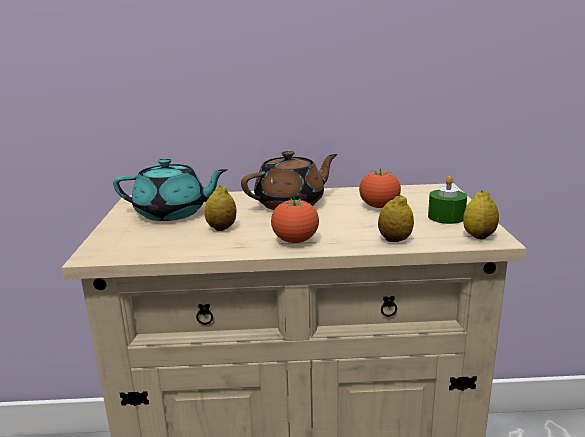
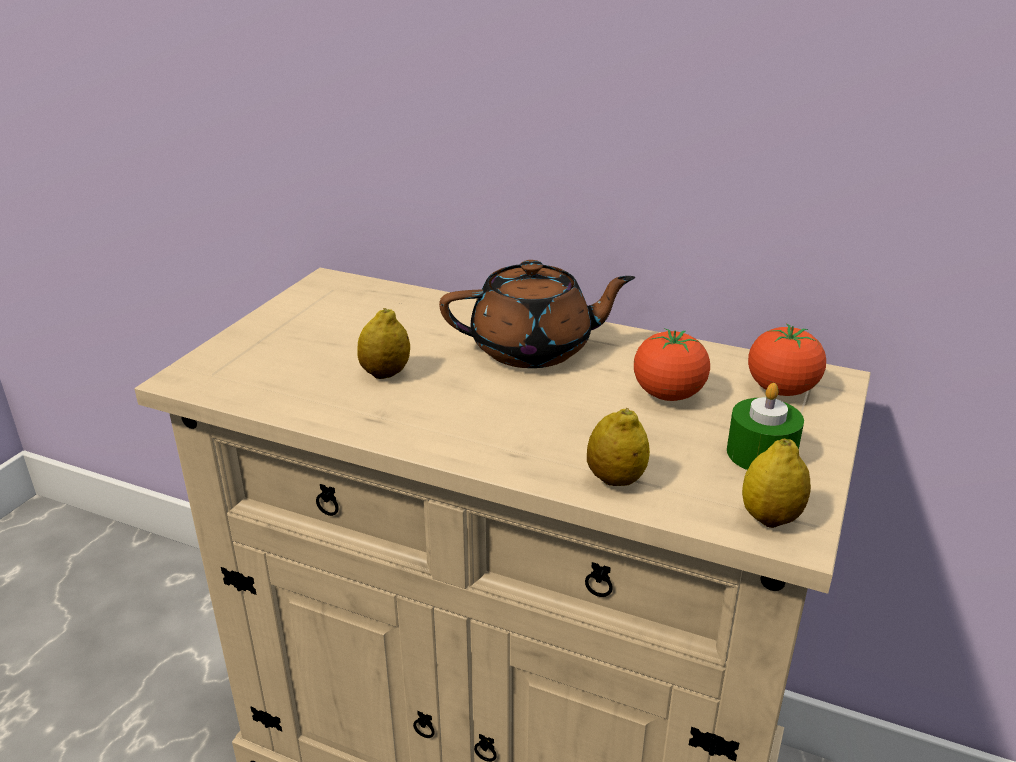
camera: 25 degrees right, 10 degrees up
turquoise teapot [113,158,228,221] -> none
tomato [271,197,319,243] -> tomato moved to [748,323,826,396]

